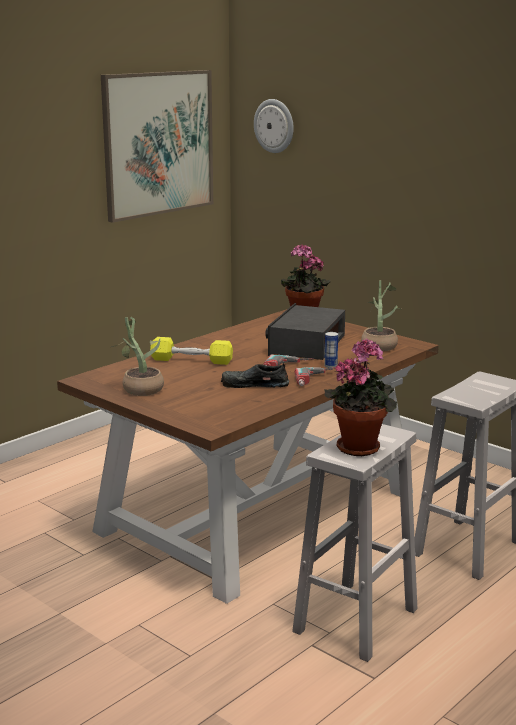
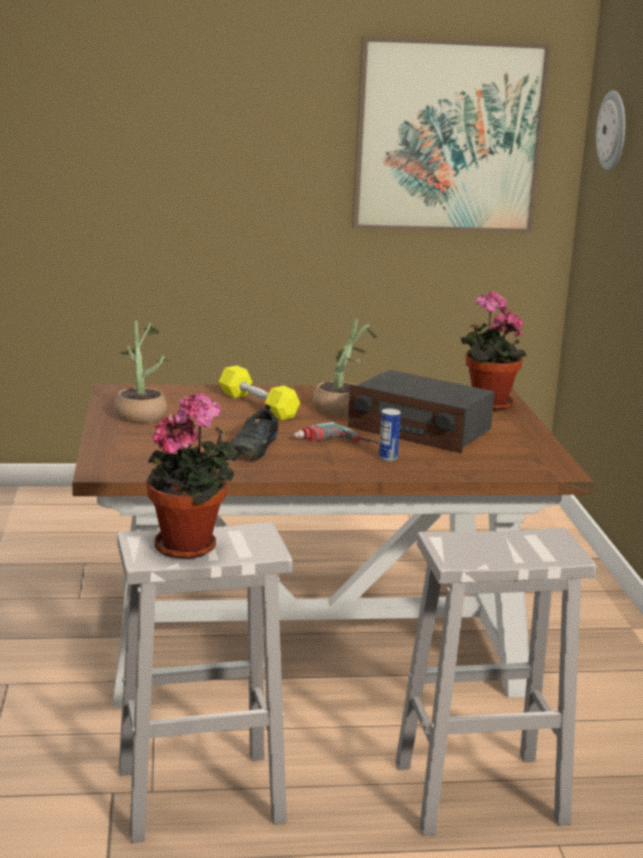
camera: 40 degrees right, 0 degrees up
black shoe [221,362,289,388] -> black shoe turned 120 degrees counterclockwise [231,405,278,462]
radio [265,303,345,360] -> radio turned 120 degrees counterclockwise [348,370,495,453]
power drill [295,367,336,386] -> none
potted plant [361,280,401,351] -> potted plant moved to [313,319,378,415]

